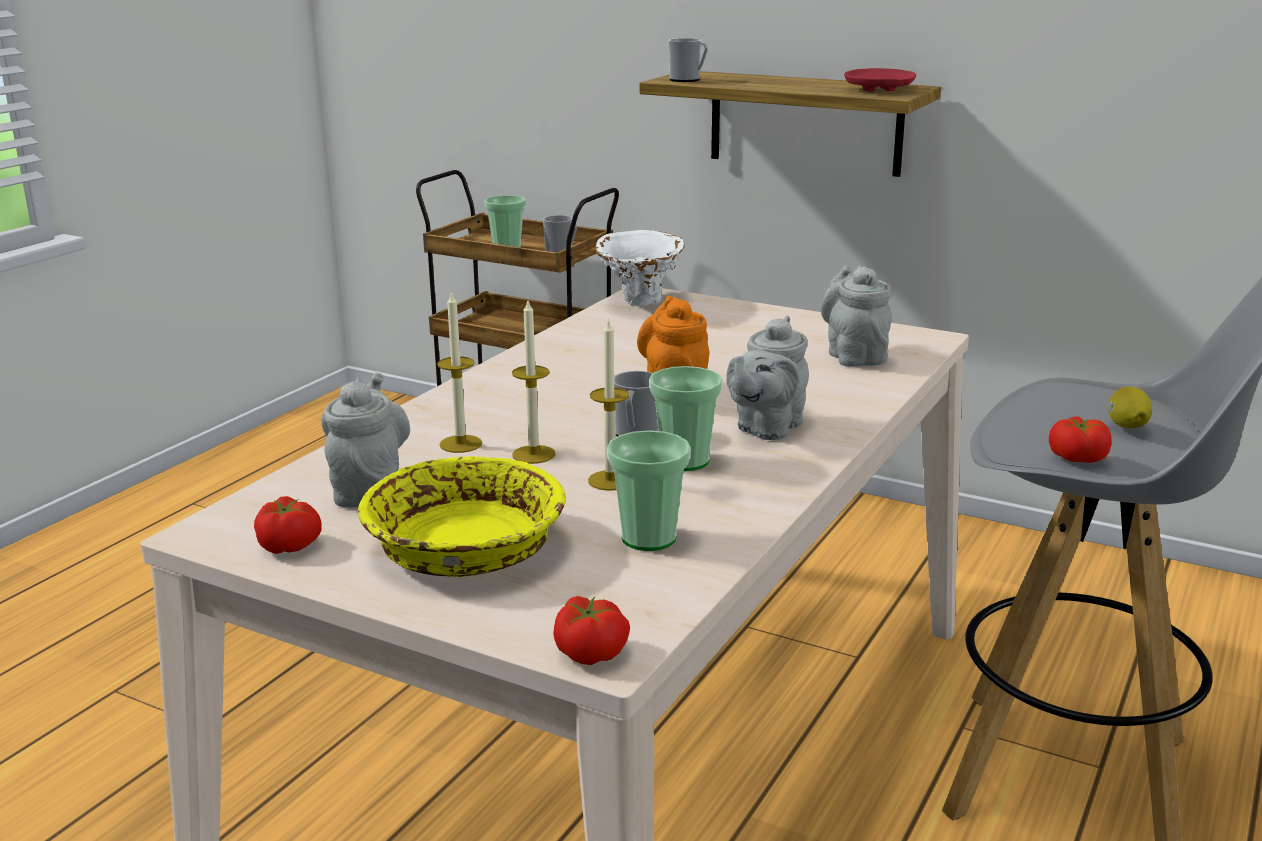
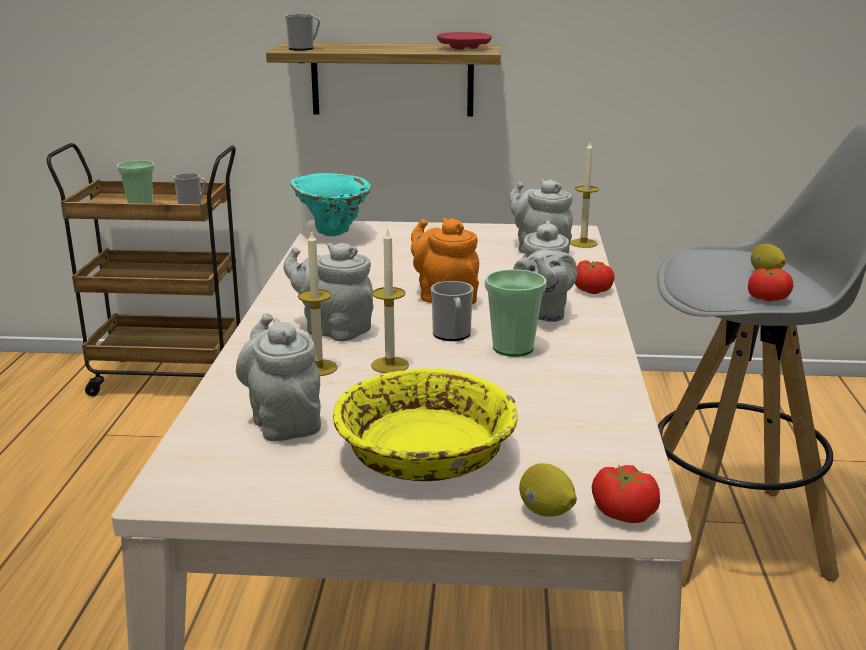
camera: 25 degrees left, 0 degrees up
tomato [254,496,322,554] -> tomato moved to [575,260,615,294]
candle [588,318,629,491] -> candle moved to [570,142,599,248]
white vase [595,230,685,306] -> turquoise vase [290,173,372,236]
cup [607,430,691,551] -> none
none -> grey teapot [283,243,373,342]
none -> lemon [519,463,577,517]

